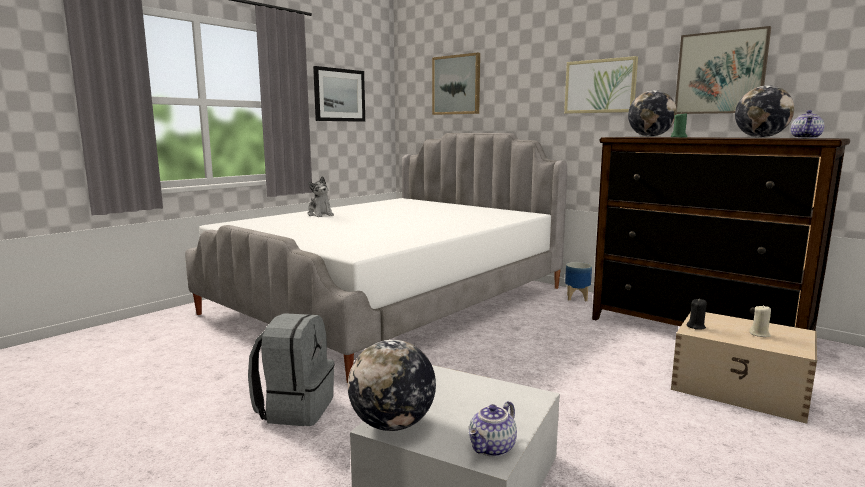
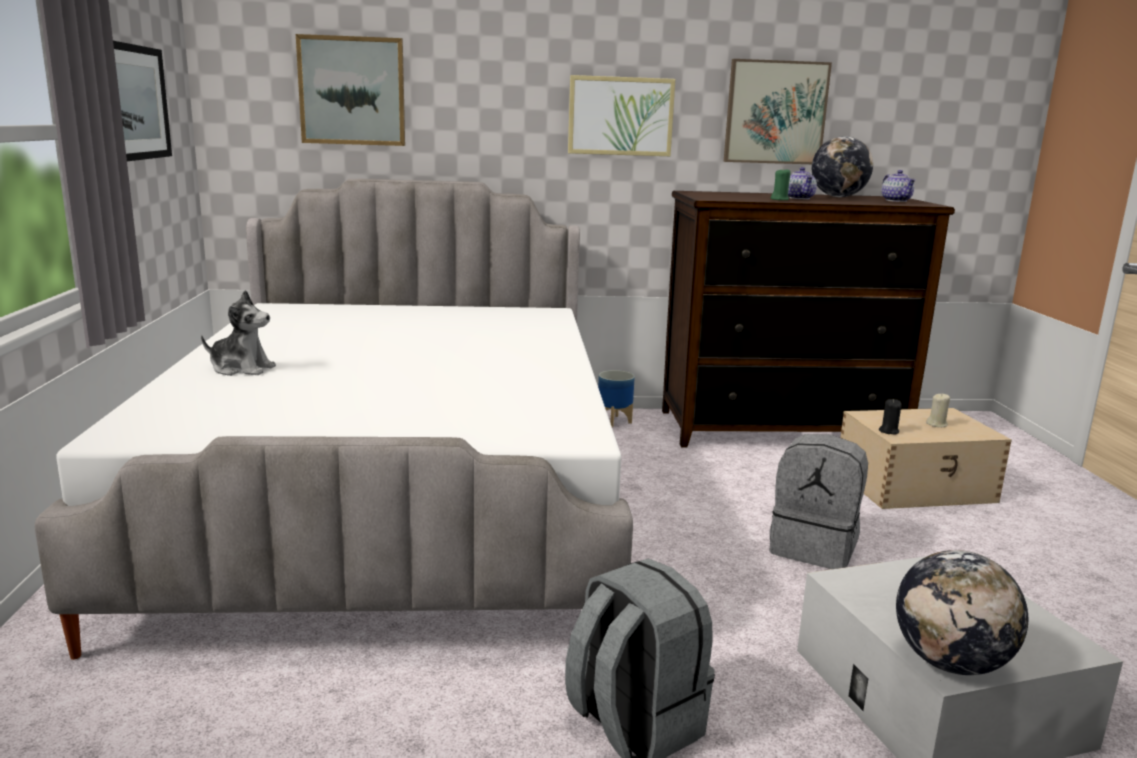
camera: 45 degrees left, 5 degrees up
teapot [469,401,517,457] -> teapot moved to [788,167,817,199]
globe [628,90,677,137] -> none
none -> grey backpack [769,434,868,569]

